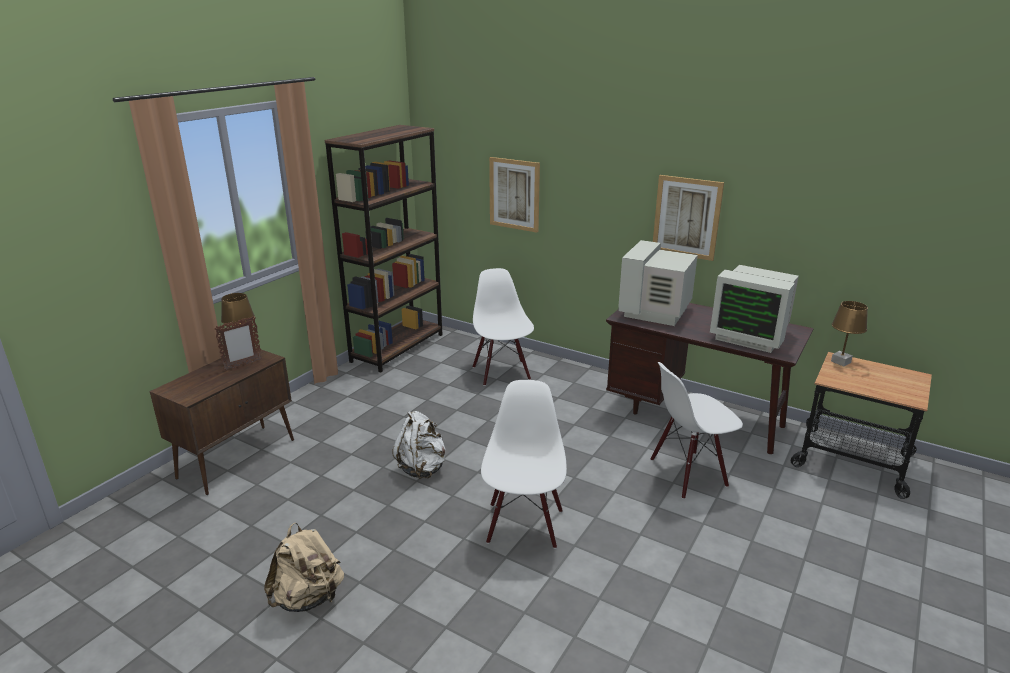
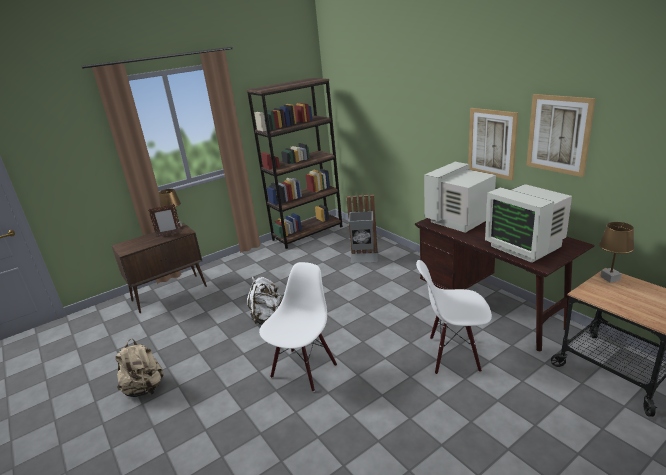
camera: 25 degrees right, 0 degrees up
white chair [472,268,534,386] -> grey trash can [347,195,378,263]
picture [489,157,540,233] -> picture moved to [526,94,596,177]

